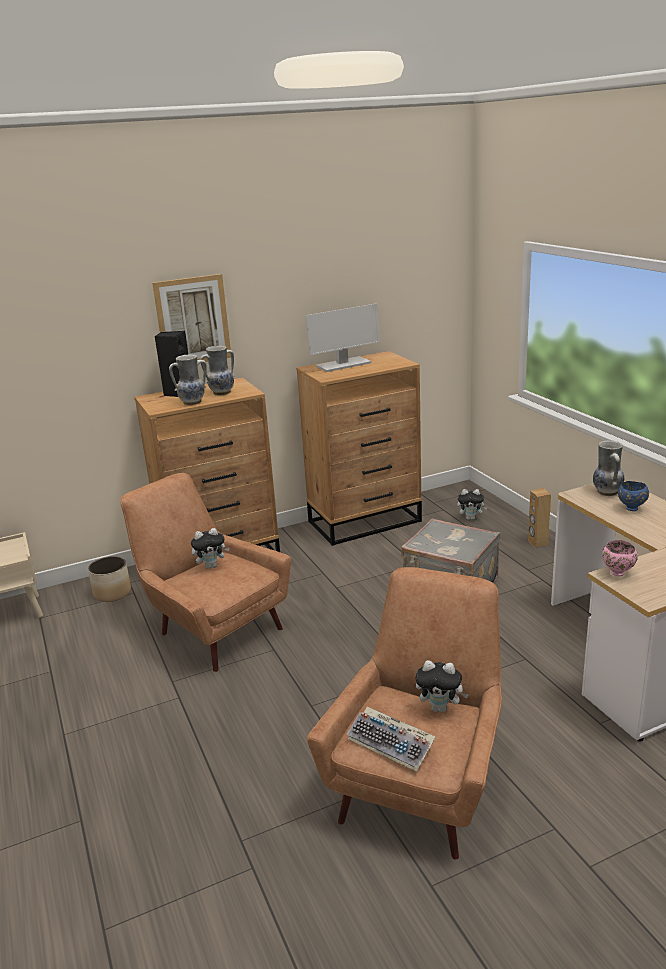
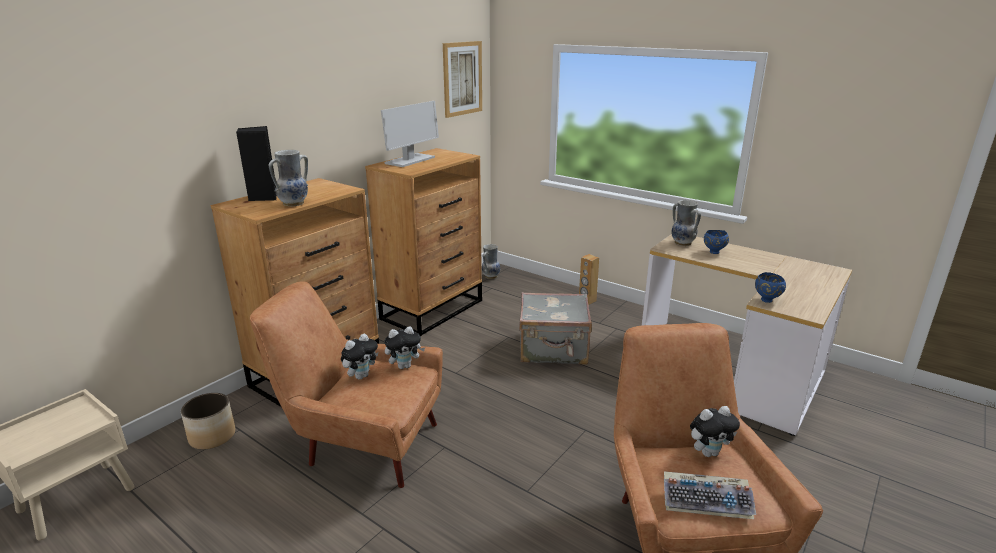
camera: 30 degrees left, 0 degrees up
picture [152,274,231,362] -> picture moved to [443,41,482,118]
vase [200,346,235,395] -> vase moved to [482,244,500,279]
plush toy [457,489,488,520] -> plush toy moved to [384,326,425,369]
pink bowl [602,540,638,576] -> blue bowl [755,272,786,303]

